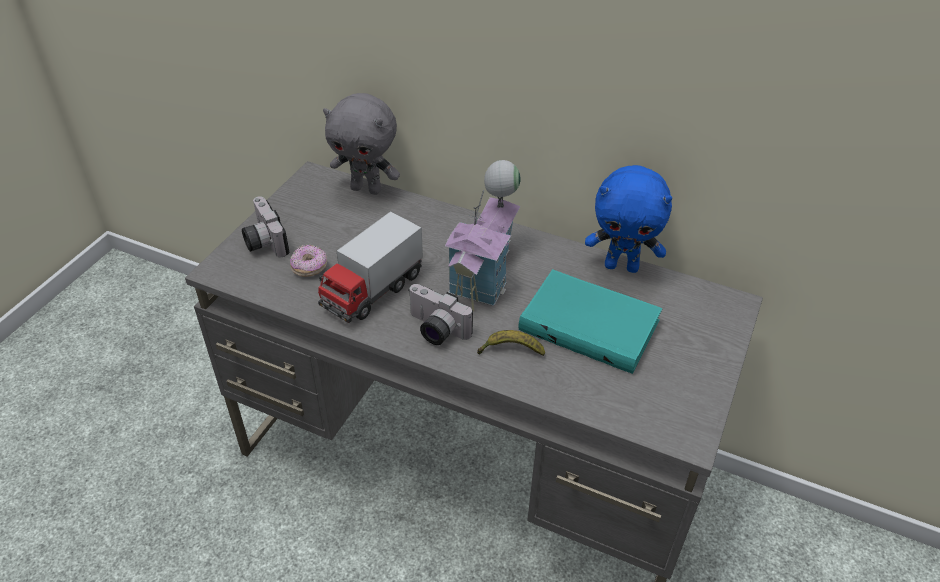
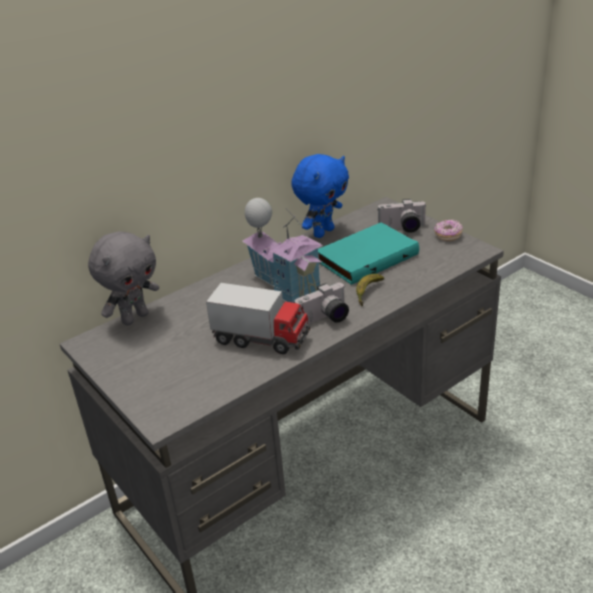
camera: 60 degrees left, 10 degrees down
camera [242,196,289,257] -> camera moved to [378,199,427,233]
donut [290,245,327,277] -> donut moved to [434,219,463,241]
toy truck [318,211,423,323] -> toy truck turned 45 degrees counterclockwise [206,283,310,354]

